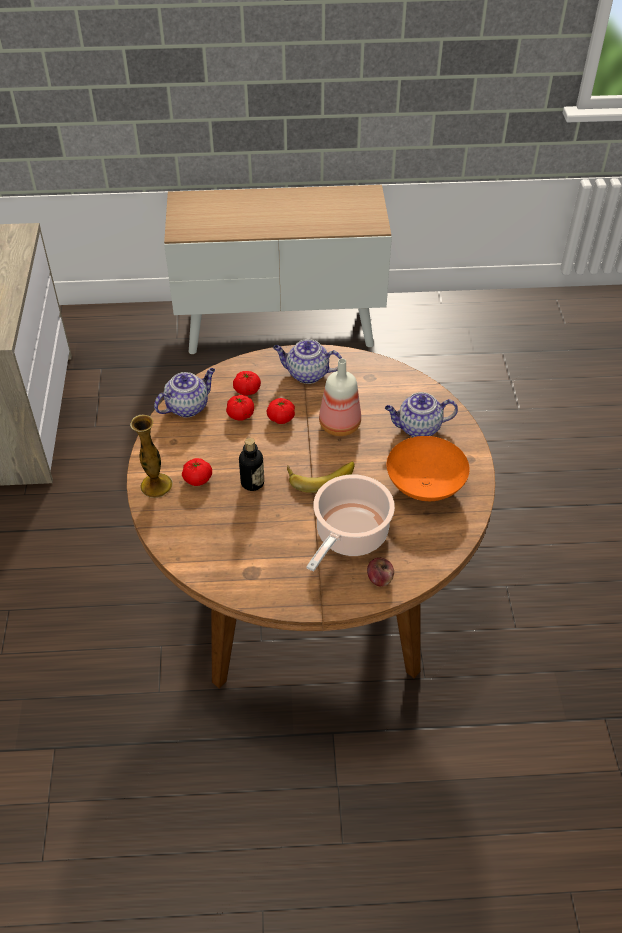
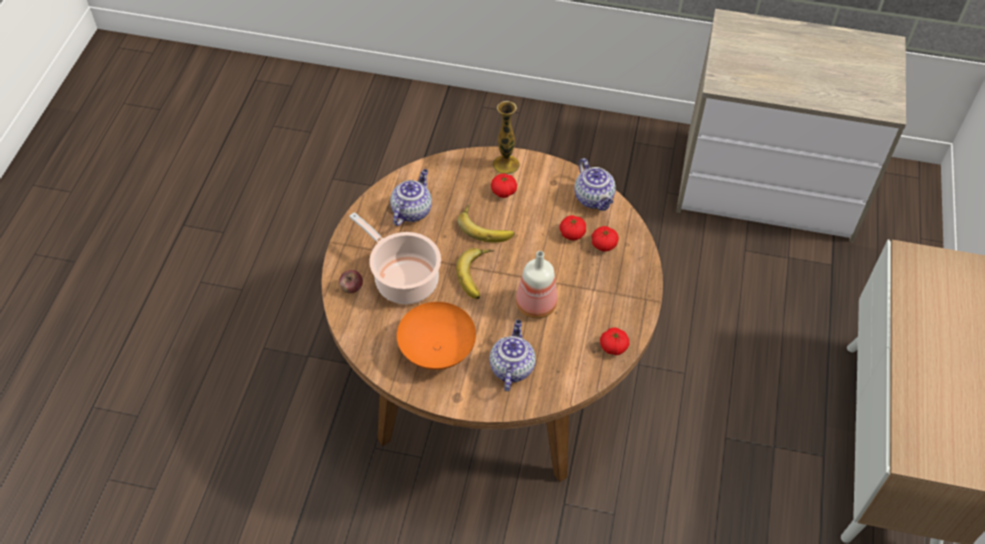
camera: 105 degrees right, 5 degrees up
bottle [239,438,264,491] -> banana [457,204,515,242]
tomato [267,398,295,424] -> tomato moved to [600,327,629,355]
teapot [273,339,342,384] -> teapot moved to [390,169,432,226]

